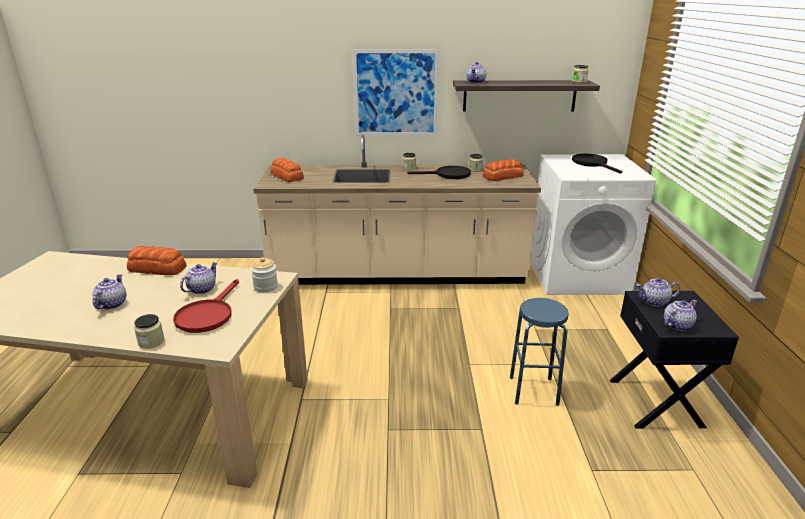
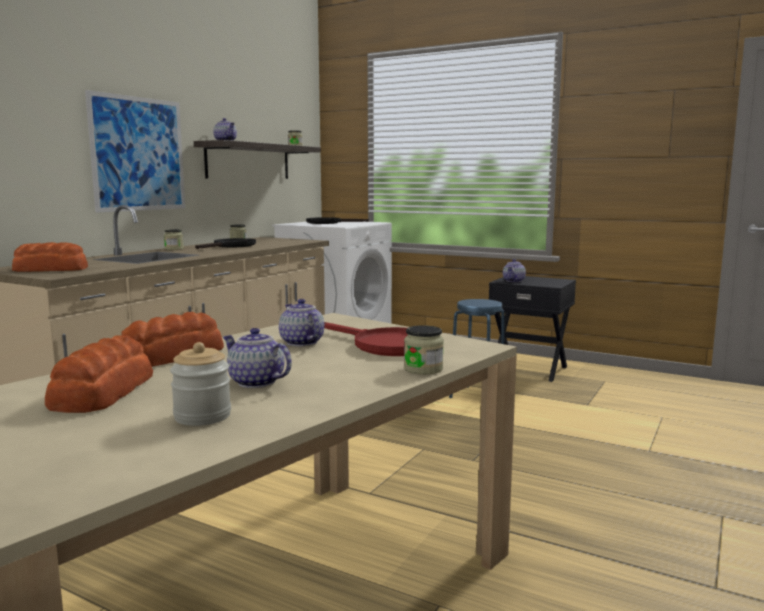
camera: 60 degrees left, 15 degrees down
jar [251,257,278,292] -> jar moved to [170,342,231,426]
bread [483,159,524,181] -> bread moved to [45,335,153,413]
teapot [664,300,697,331] -> none

